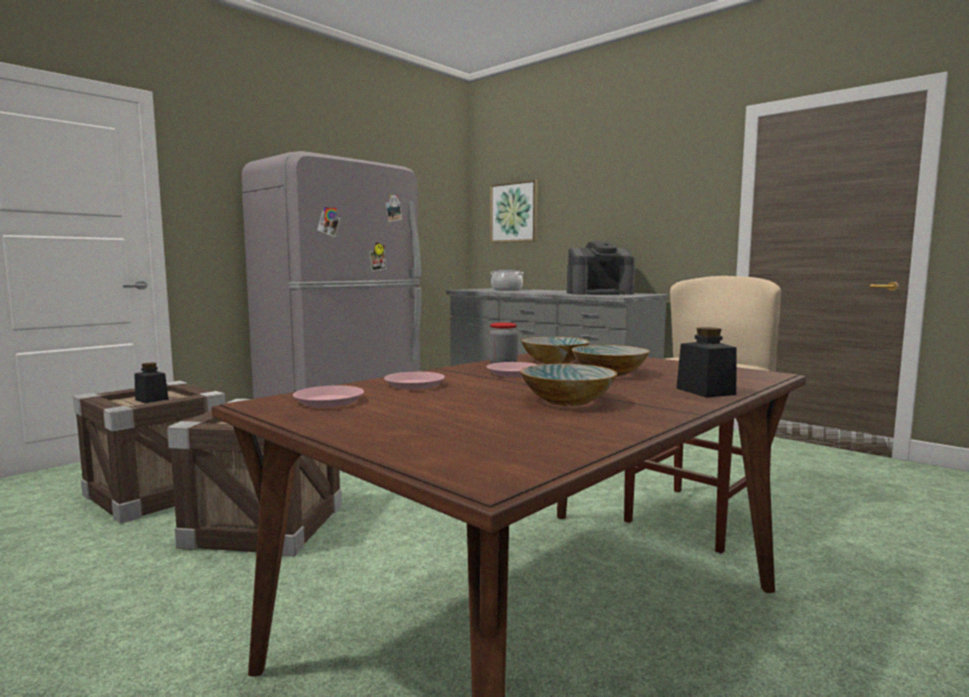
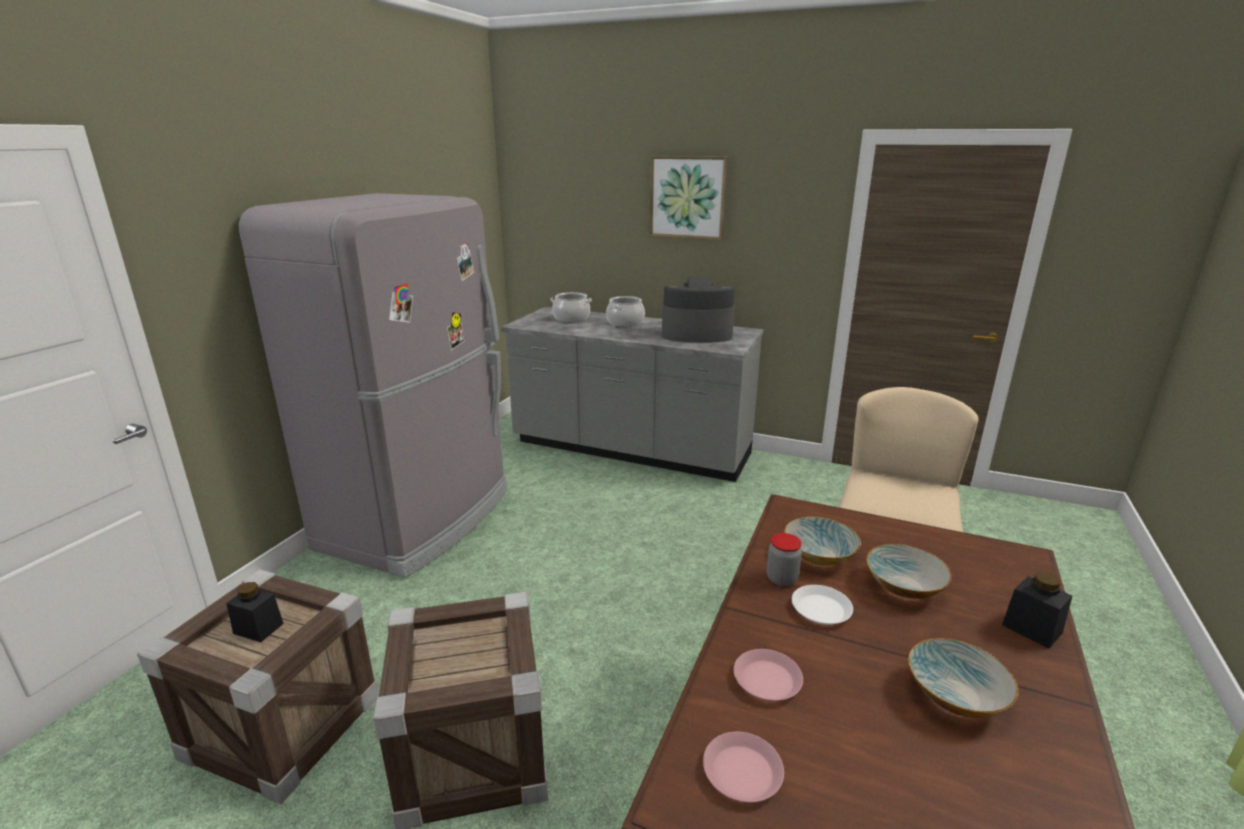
camera: 20 degrees left, 15 degrees up
pink plate [487,362,538,377] -> white plate [792,585,853,625]
picture [490,180,538,243] -> picture moved to [649,156,728,240]
coffee machine [567,241,635,295] -> coffee machine turned 150 degrees counterclockwise [662,276,735,343]
none -> cooking pot [606,296,645,327]

